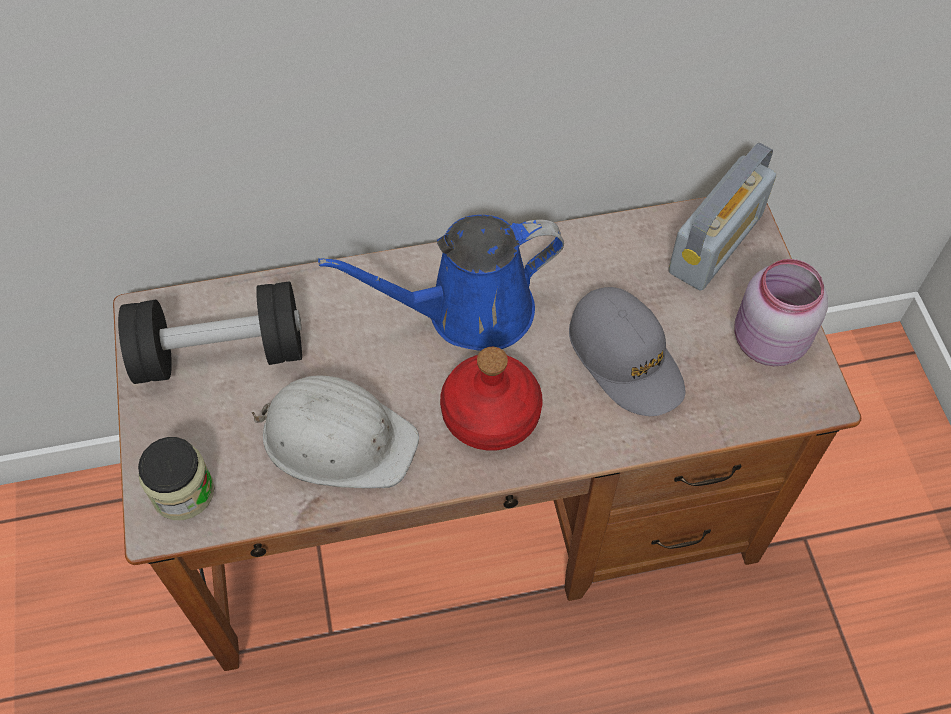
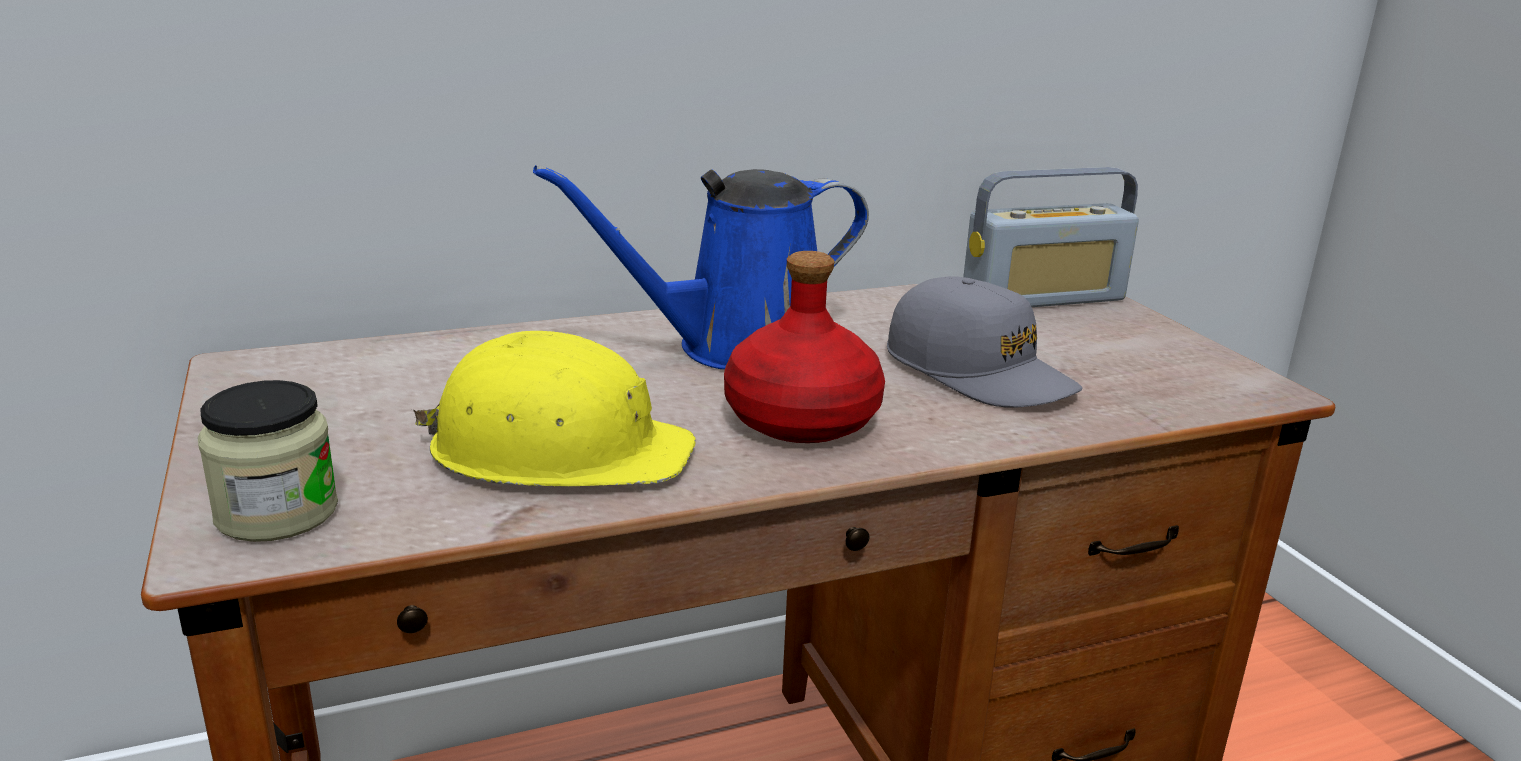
camera: 10 degrees left, 35 degrees down
black dumbbell [118,281,302,384] -> none
white hard hat [252,376,419,488] -> yellow hard hat [413,331,696,486]
radio [668,142,776,291] -> radio turned 45 degrees clockwise [963,167,1139,307]
pink jar [734,259,828,366] -> none

